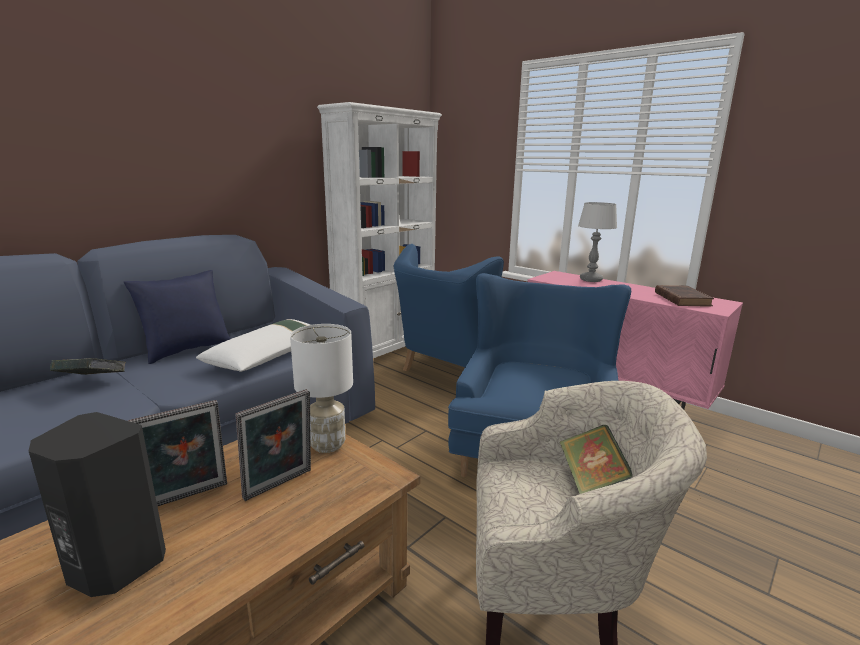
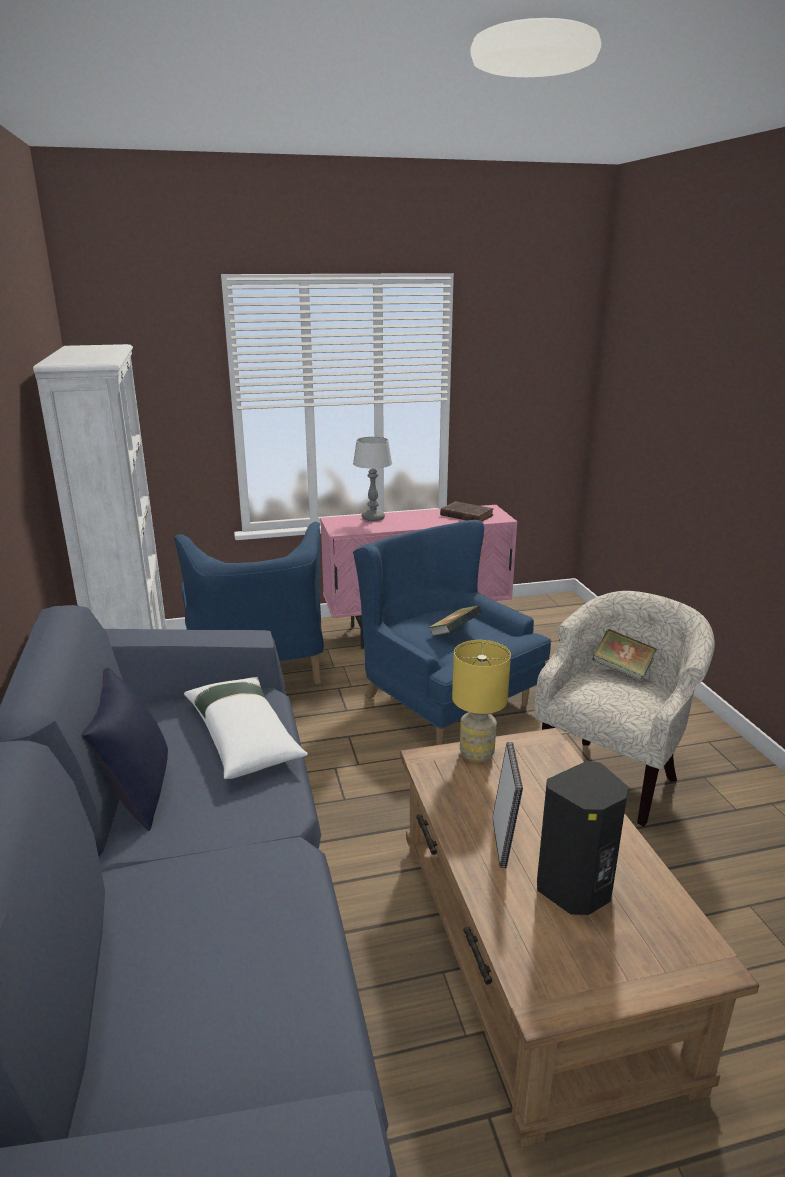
camera: 55 degrees left, 5 degrees up
book [50,358,126,375] -> book moved to [428,605,482,636]
picture frame [236,389,311,501] -> none
white table lamp [290,324,353,453] -> yellow table lamp [452,640,511,762]

